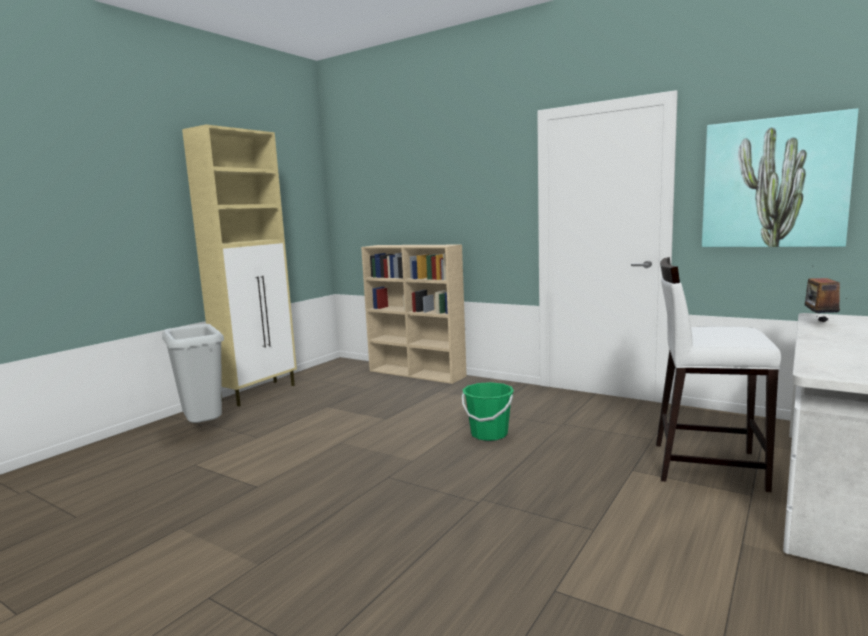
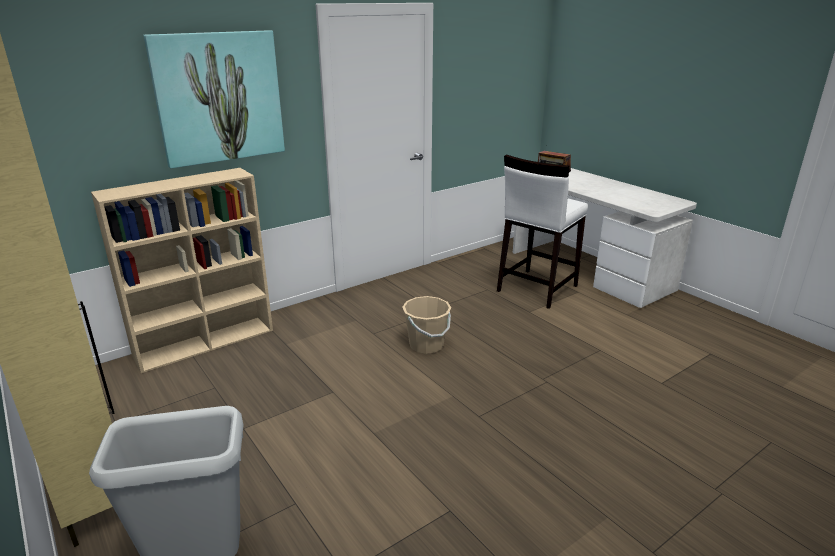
camera: 70 degrees left, 15 degrees up
green bucket [462,382,514,441] -> beige bucket [403,296,451,354]
picture [702,108,859,247] -> picture moved to [144,30,285,169]

